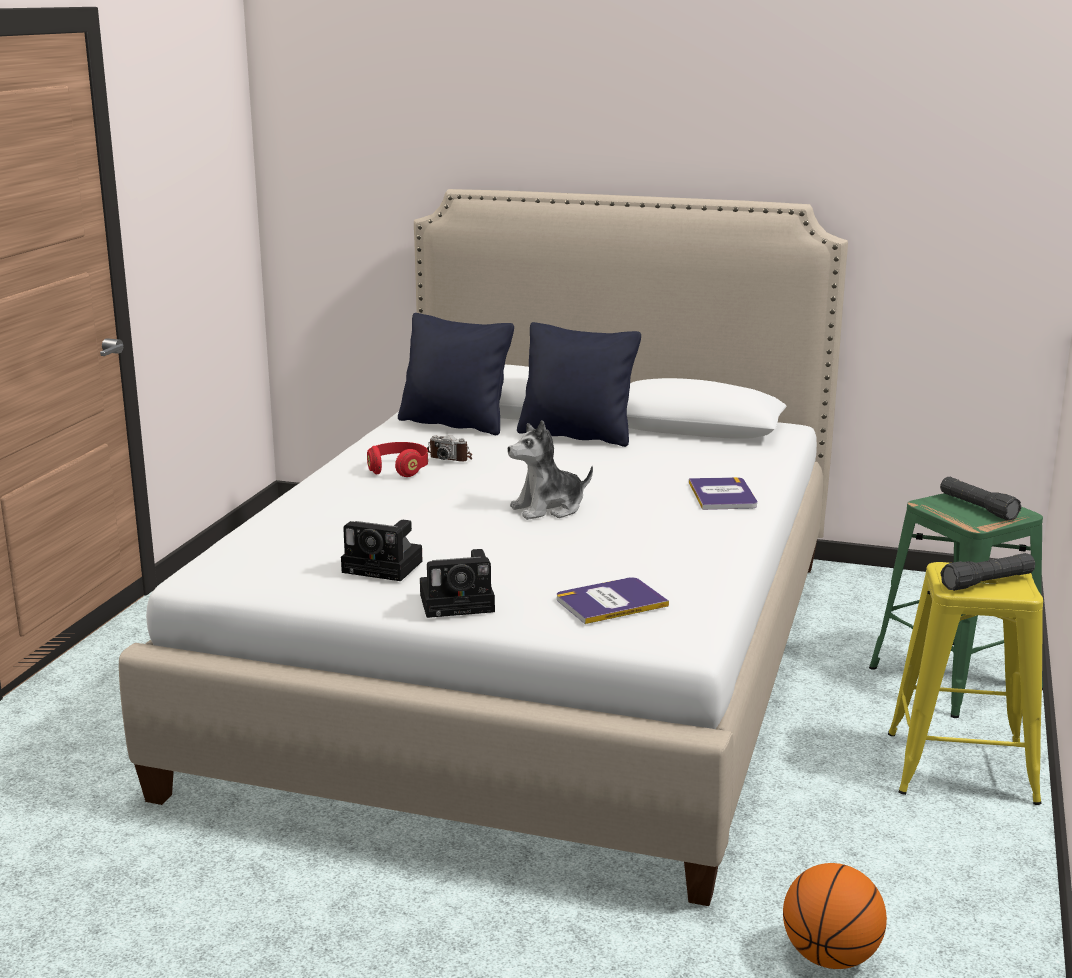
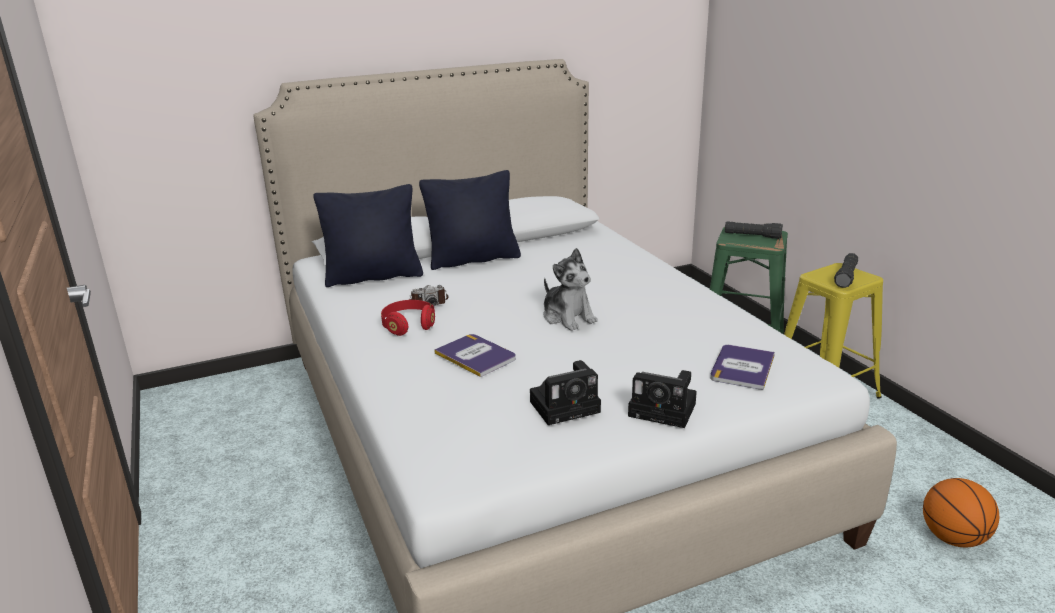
camera: 40 degrees left, 5 degrees up
camera [420,549,495,618] -> camera turned 75 degrees clockwise [628,370,697,428]
plush toy [508,420,593,520] -> plush toy turned 60 degrees counterclockwise [544,248,598,331]
book [689,477,757,510] -> book moved to [434,334,516,377]

